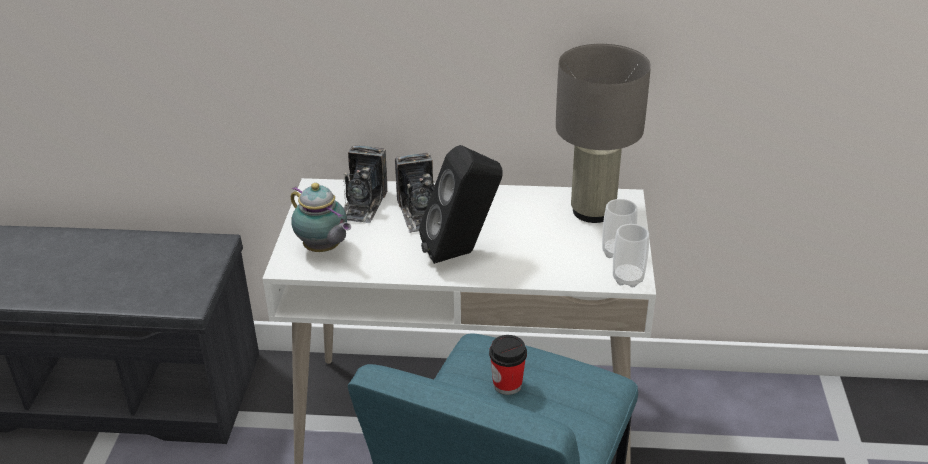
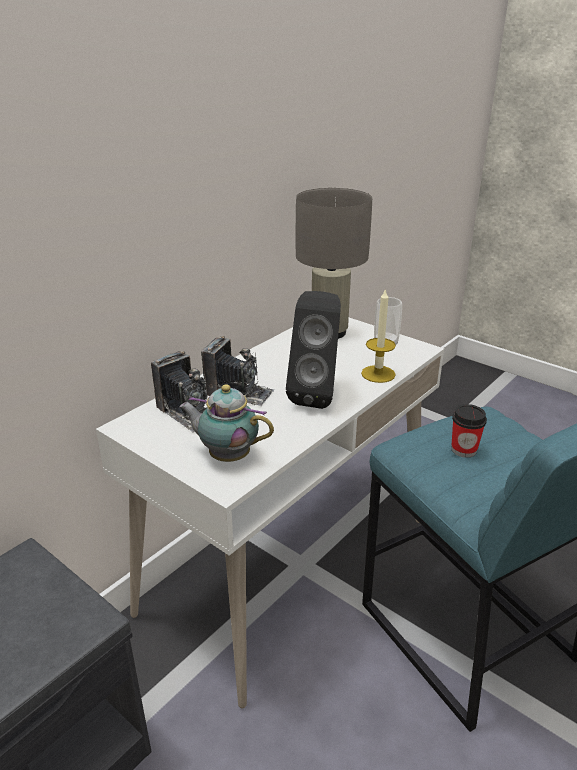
camera: 55 degrees left, 5 degrees down
teapot [291,183,351,252] -> teapot turned 150 degrees counterclockwise [179,384,274,462]
cup [613,224,649,288] -> none
none -> candle [361,288,396,383]

